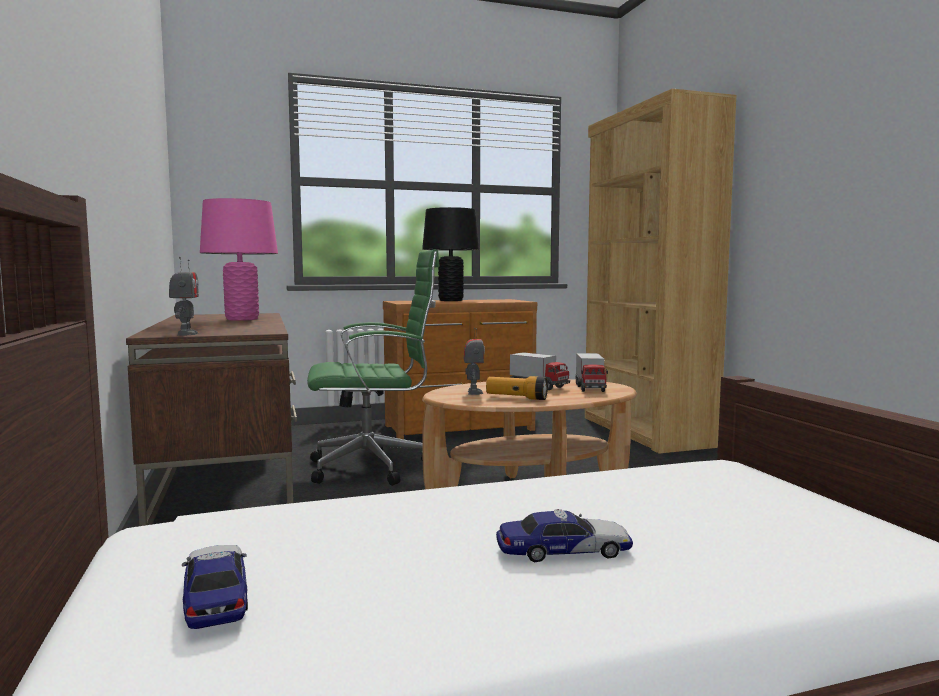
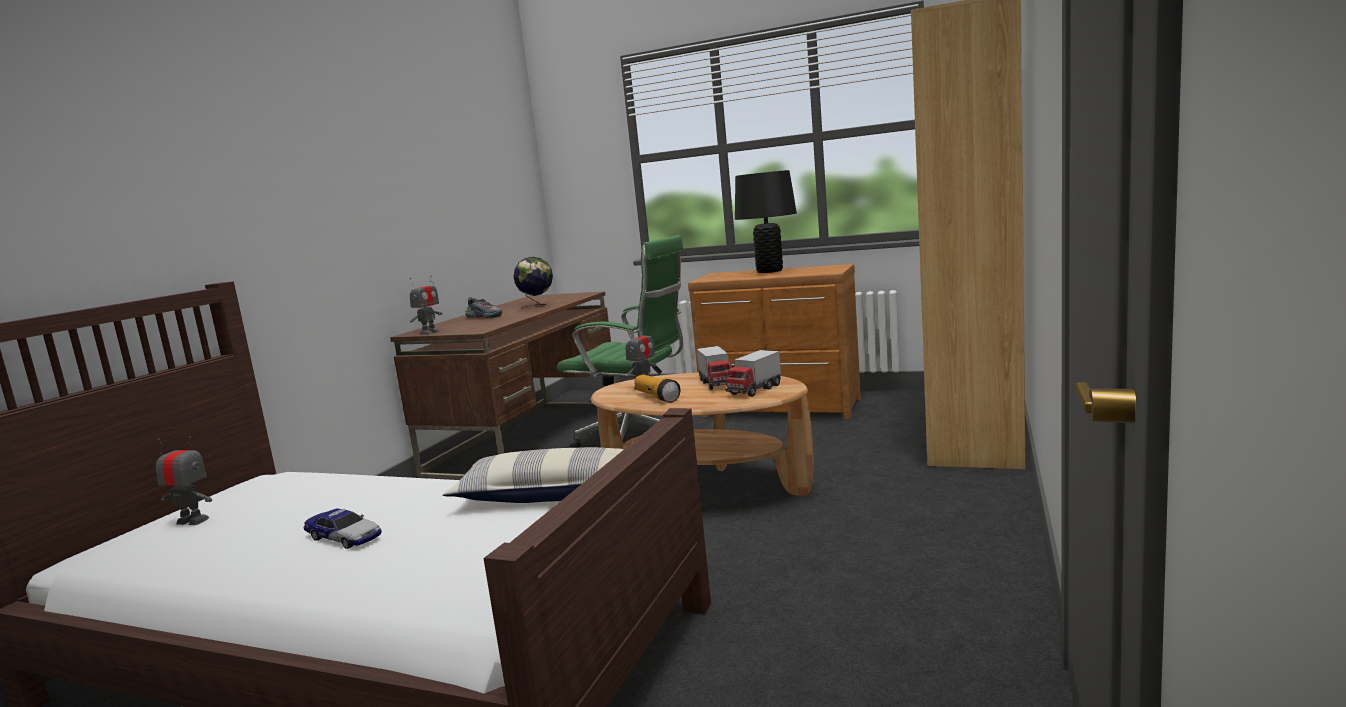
camera: 40 degrees right, 5 degrees up
toy car [182,545,248,629] -> toy robot [156,436,212,525]
pink table lamp [200,198,278,321] -> globe [513,257,553,309]
none -> pillow [442,447,624,503]
none -> shoe [465,297,502,318]

